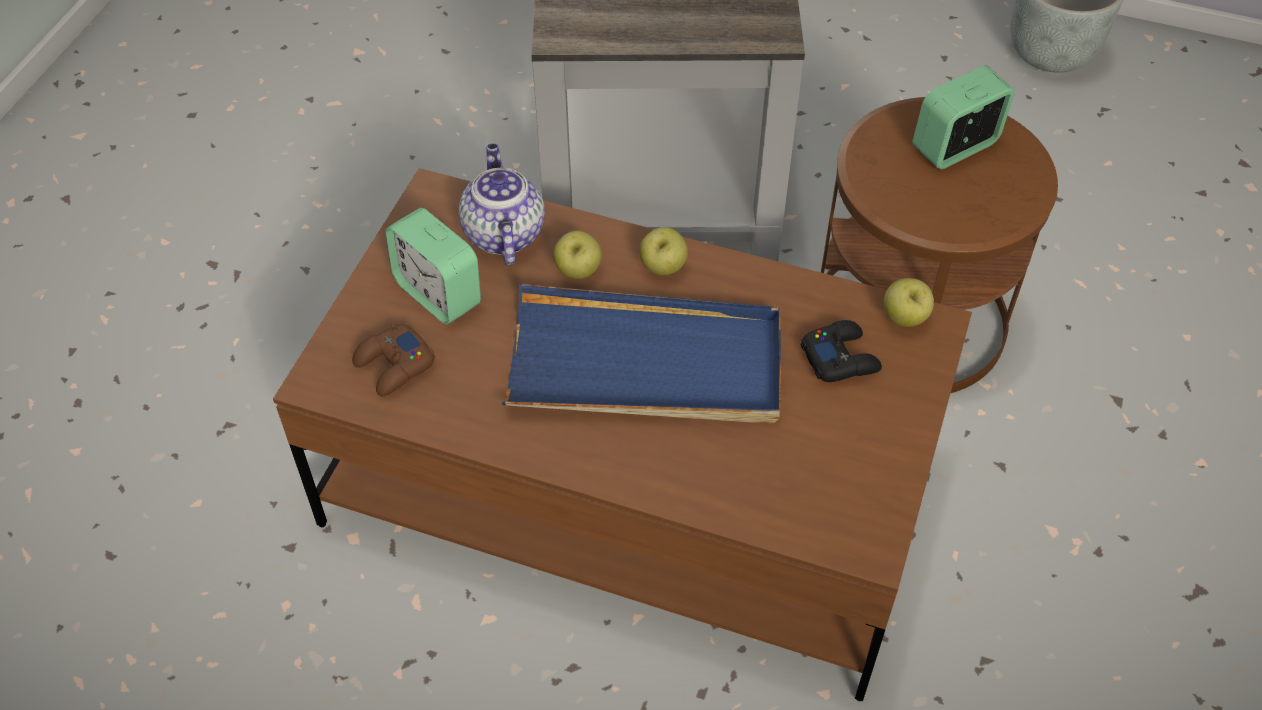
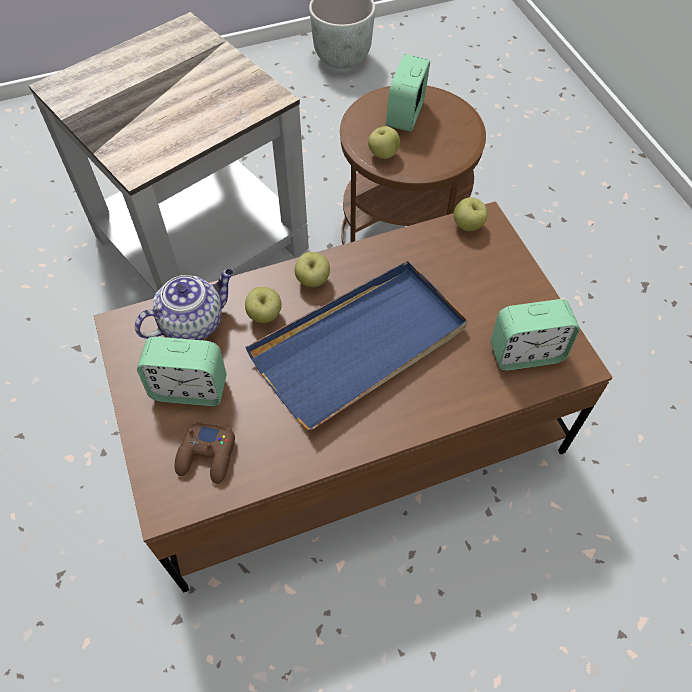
camera: 40 degrees left, 5 degrees up
teapot [459,144,545,265] -> teapot turned 105 degrees clockwise [135,269,234,340]
black game controller [800,320,882,382] -> none
none -> apple [368,126,400,159]
none -> alarm clock [491,299,580,371]

